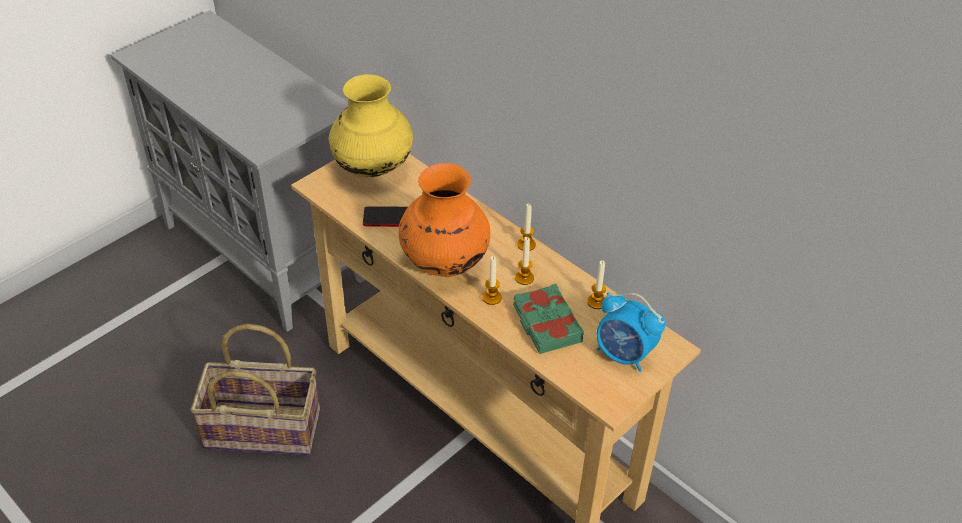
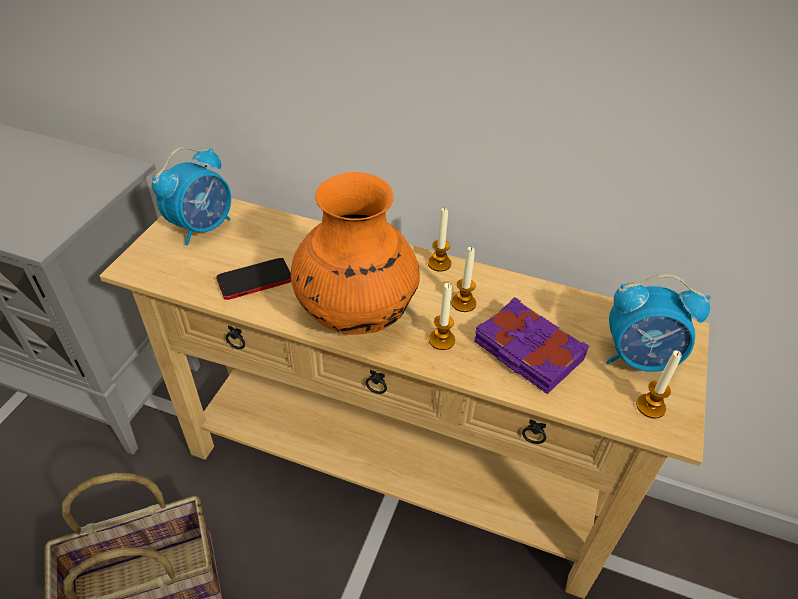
camera: 25 degrees left, 0 degrees up
yellow vase [329,74,413,177] -> alarm clock [152,147,231,246]
green book [513,284,584,354] -> purple book [474,297,589,394]
candle [587,260,606,309] -> candle moved to [636,350,682,419]

